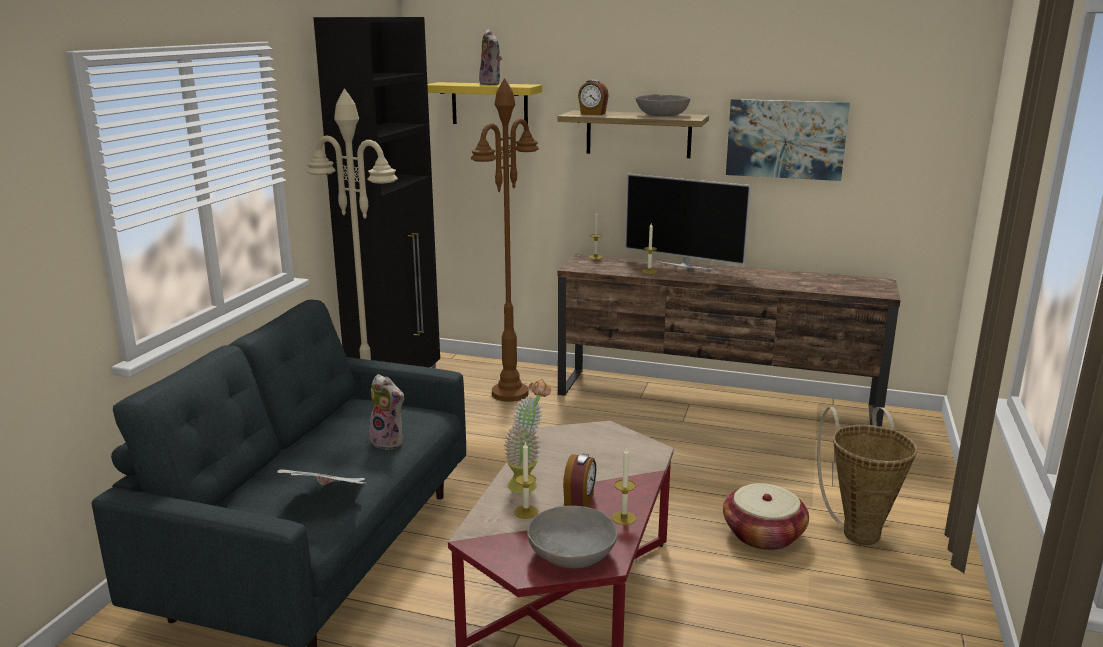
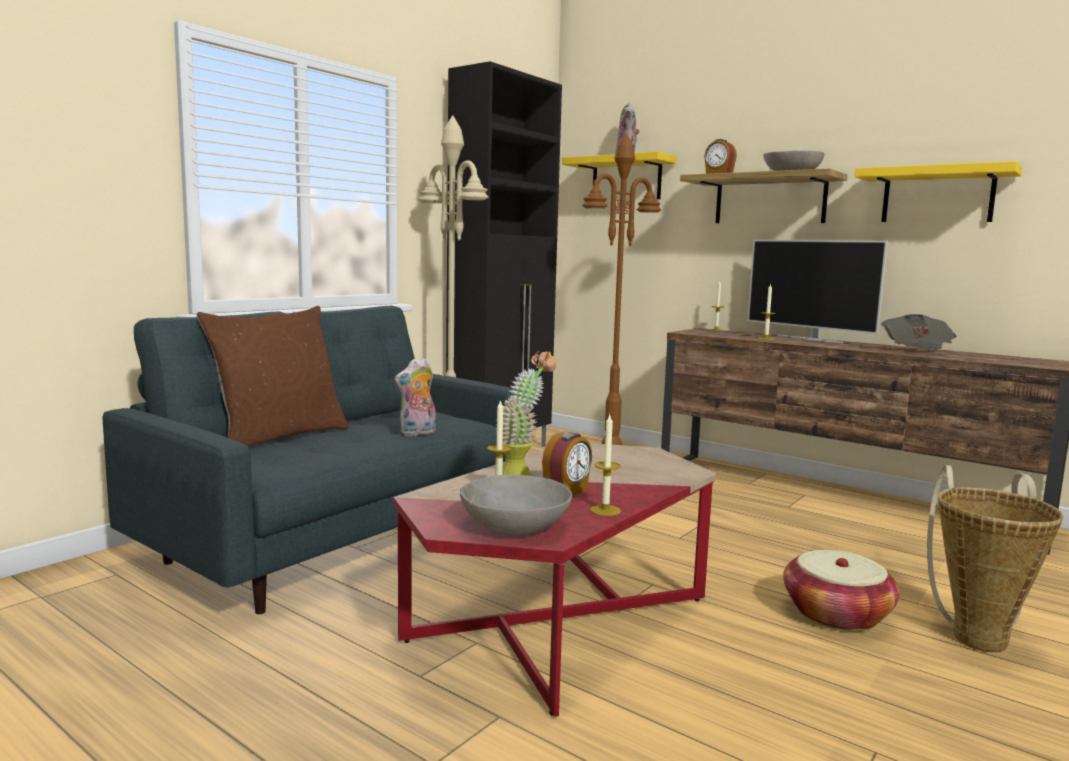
camera: 20 degrees right, 10 degrees down
newspaper [277,469,365,485] -> newspaper moved to [881,314,956,350]
plush toy [369,374,404,450] -> plush toy turned 90 degrees clockwise [395,358,436,436]
picture [726,99,850,181] -> yellow shelf [854,161,1022,222]
none -> brown pillow [196,306,348,447]

